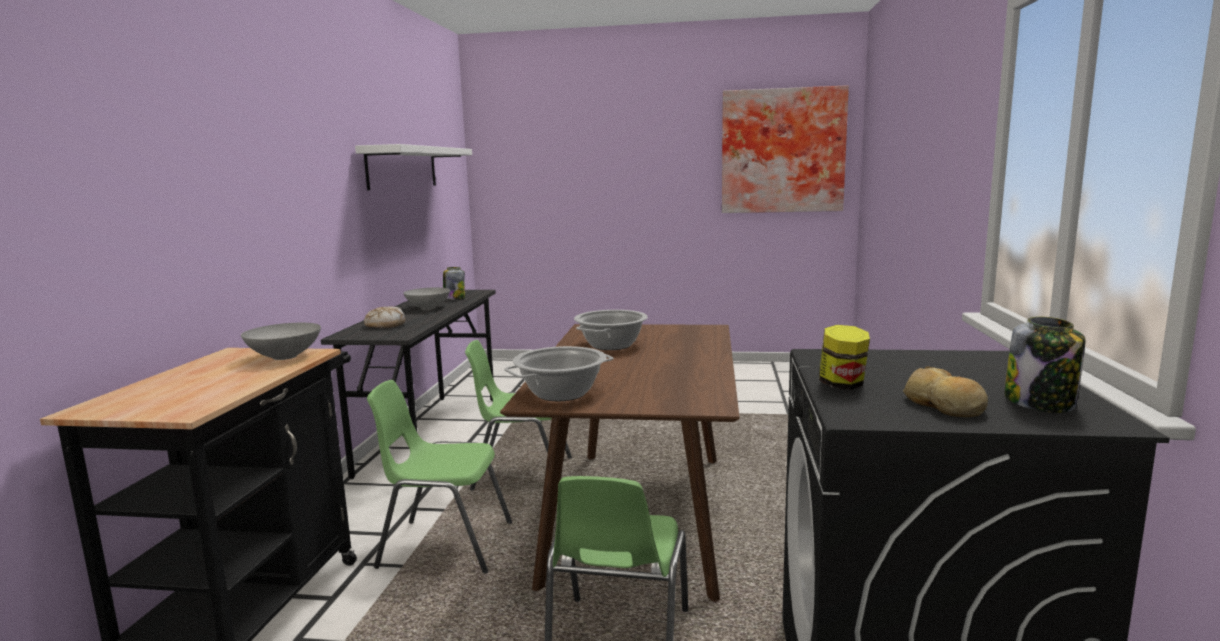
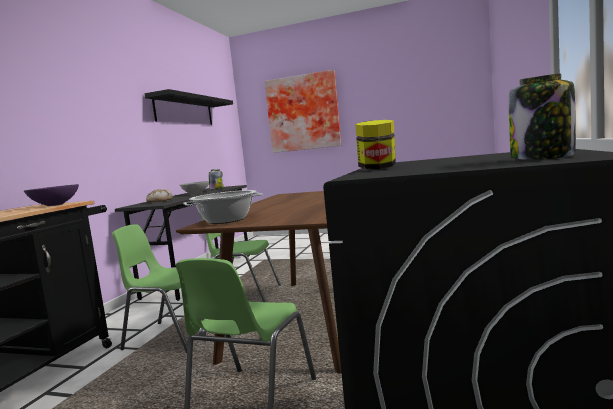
camera: 10 degrees right, 5 degrees down
grey bowl [241,323,321,360] -> purple bowl [24,184,79,206]
white shelf [355,144,472,190] -> black shelf [145,89,233,125]
cooking pot [574,310,648,350] -> none
picture [722,85,849,213] -> picture moved to [265,70,341,153]
bread [903,366,988,417] -> none

